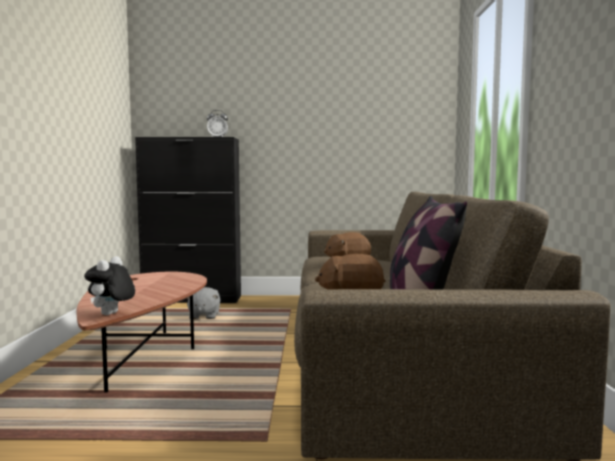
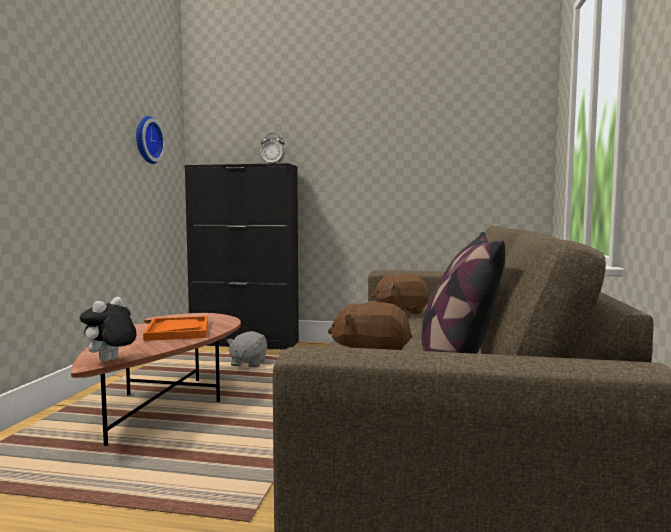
camera: 10 degrees right, 0 degrees up
none -> wall clock [136,116,166,164]
none -> orange tray [143,316,208,341]

